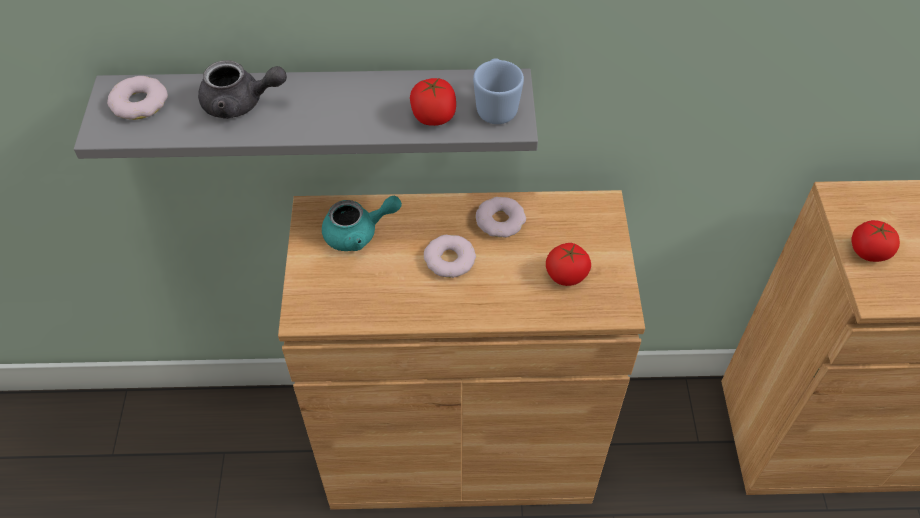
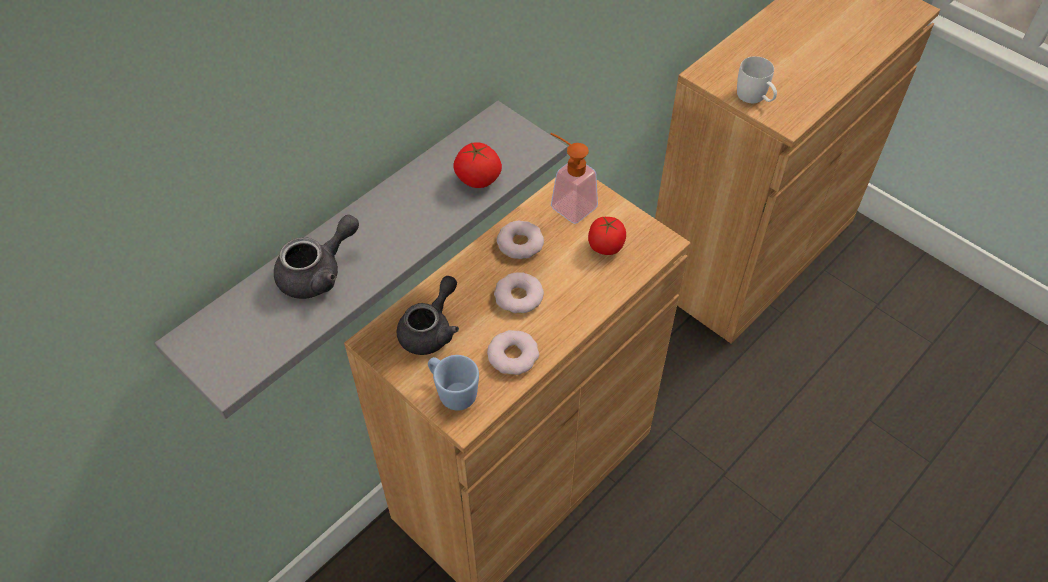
camera: 45 degrees left, 0 degrees up
donut [107,76,168,120] -> donut moved to [487,330,539,375]
turquoise teapot [322,196,402,251] -> grey teapot [397,276,459,355]
blue mug [473,58,524,124] -> blue mug moved to [428,355,479,411]
tomato [851,220,900,262] -> white mug [737,56,777,103]
none -> soap dispenser [550,133,598,224]

